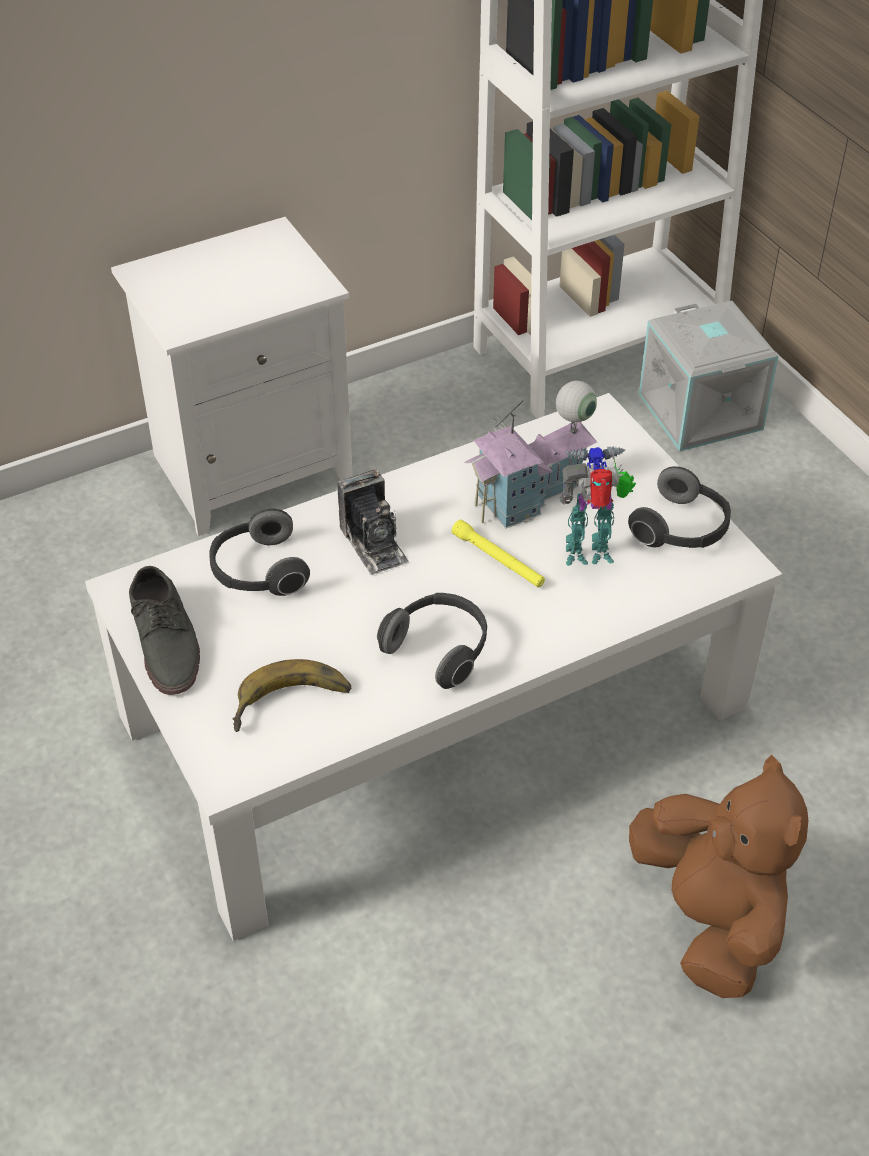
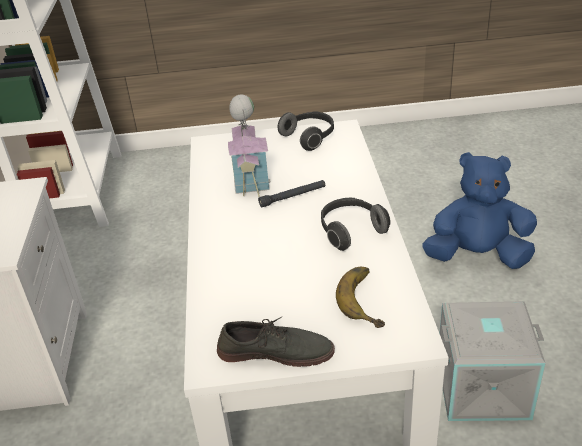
camera: 65 degrees left, 10 degrees down
headphones [209,509,310,596] -> none
camera [337,469,409,576] -> none
yellow flashlight [452,519,545,587] -> black flashlight [258,180,325,207]
toy robot [560,446,636,566] -> none
brown plush toy [629,755,808,998] -> blue plush toy [422,152,537,269]
grey storage box [639,301,778,451] -> grey storage box moved to [439,301,546,421]

